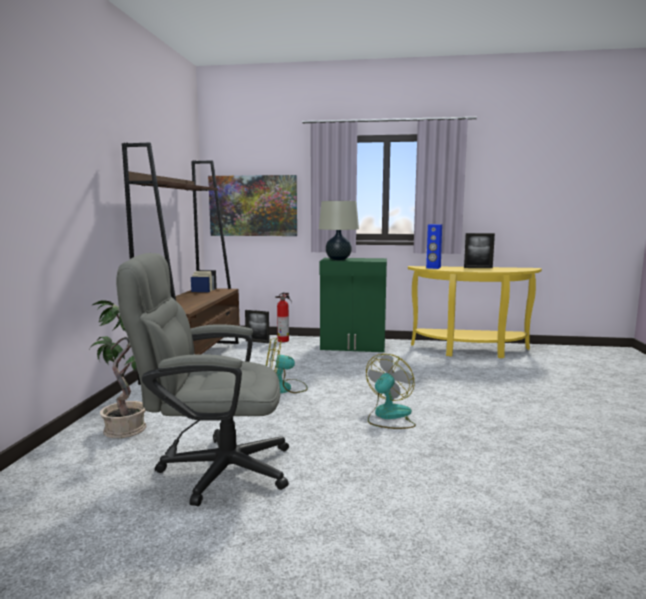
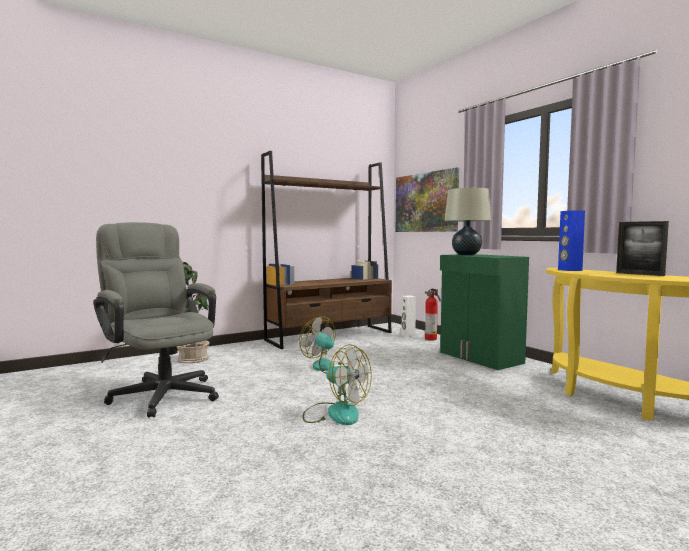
camera: 50 degrees right, 5 degrees down
picture frame [245,310,270,343] -> white speaker [402,295,416,337]
fan [366,354,416,429] -> fan turned 45 degrees clockwise [302,344,372,425]

